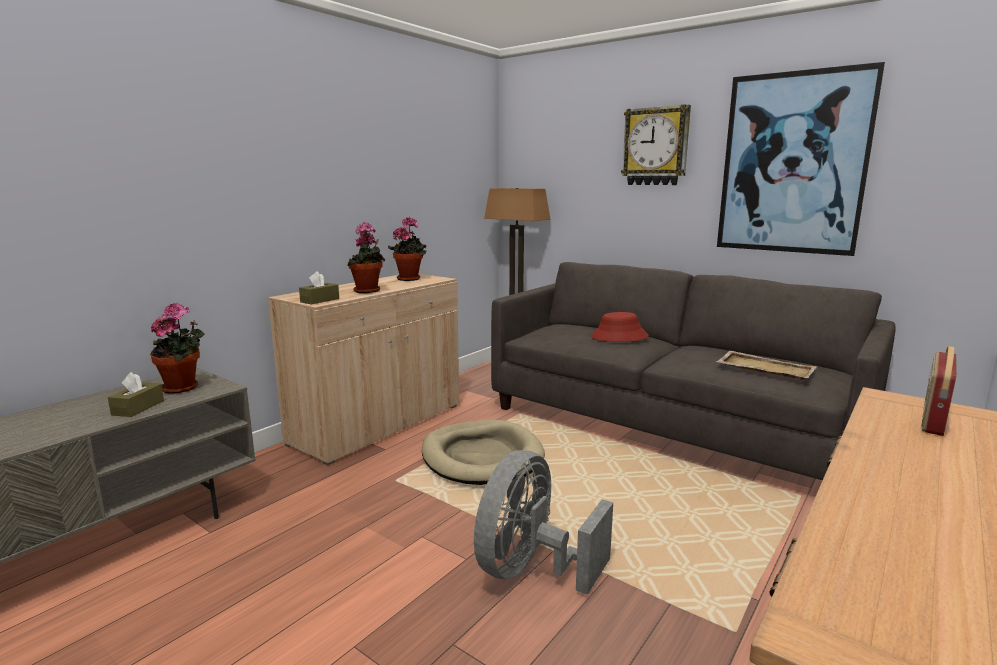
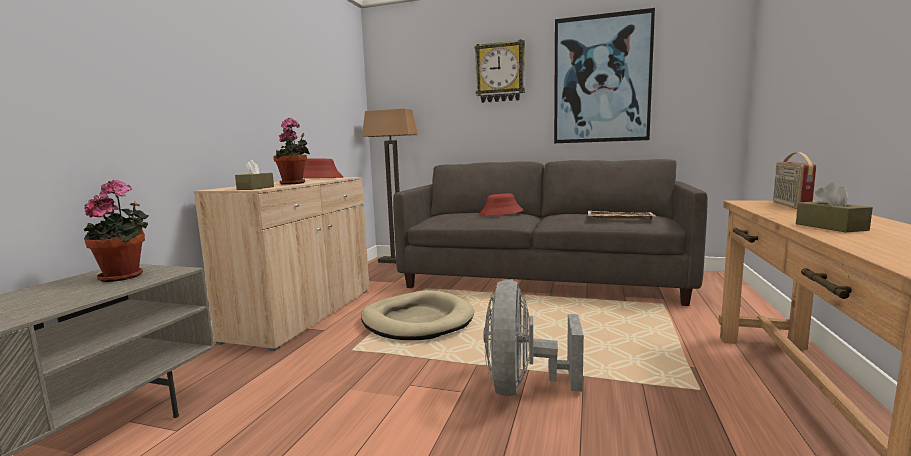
camera: 20 degrees left, 5 degrees down
brown tissue box [108,372,164,417] -> brown tissue box moved to [796,183,873,232]
potted plant [388,217,426,281] -> red hat [303,158,344,178]

